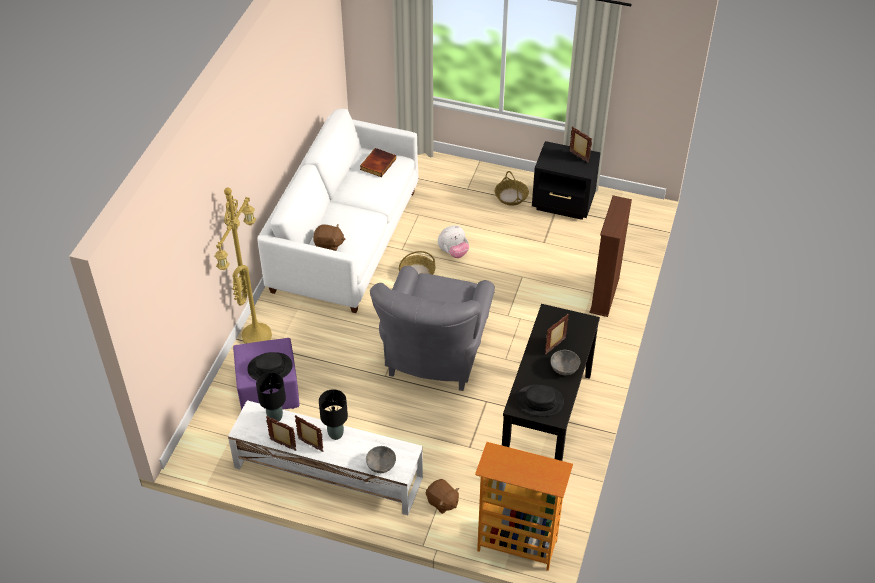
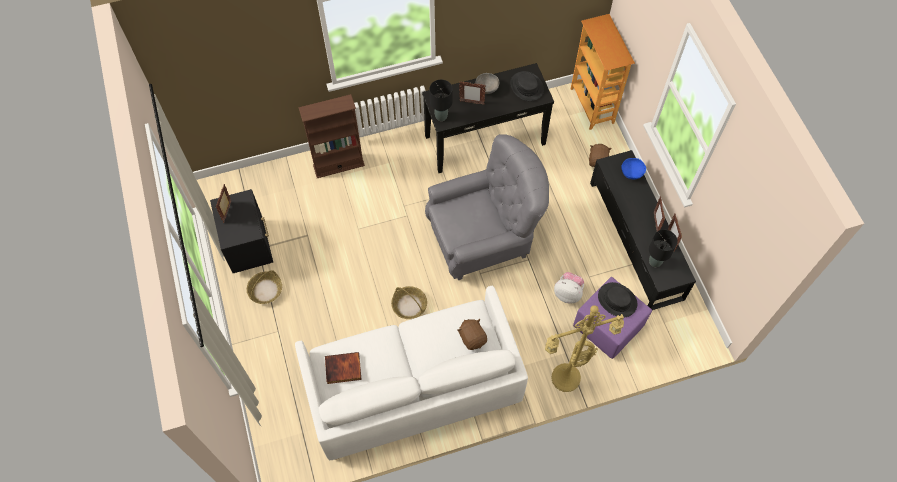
camera: 125 degrees left, 15 degrees up
white tv stand [228,400,423,515] -> black tv stand [590,150,696,310]
black table lamp [319,389,348,440] -> black table lamp moved to [430,79,453,121]
grey bowl [366,446,396,473] -> blue bowl [621,158,646,179]
plush toy [438,225,469,258] -> plush toy moved to [554,272,584,303]

